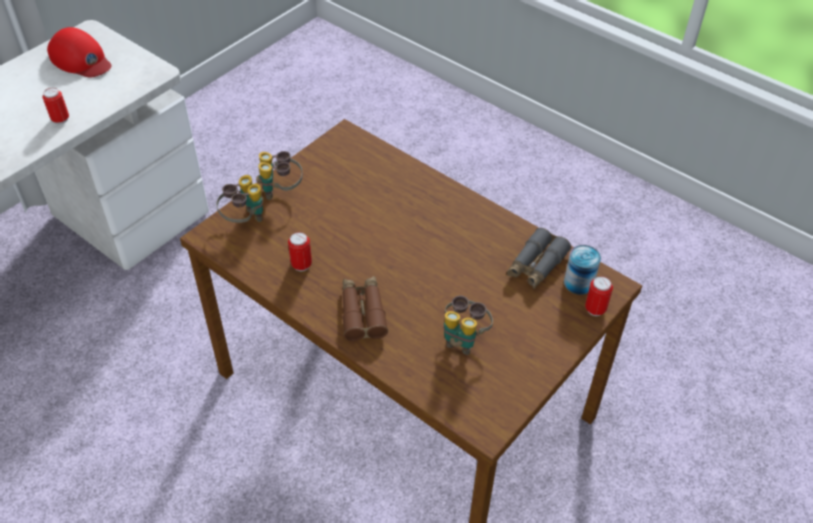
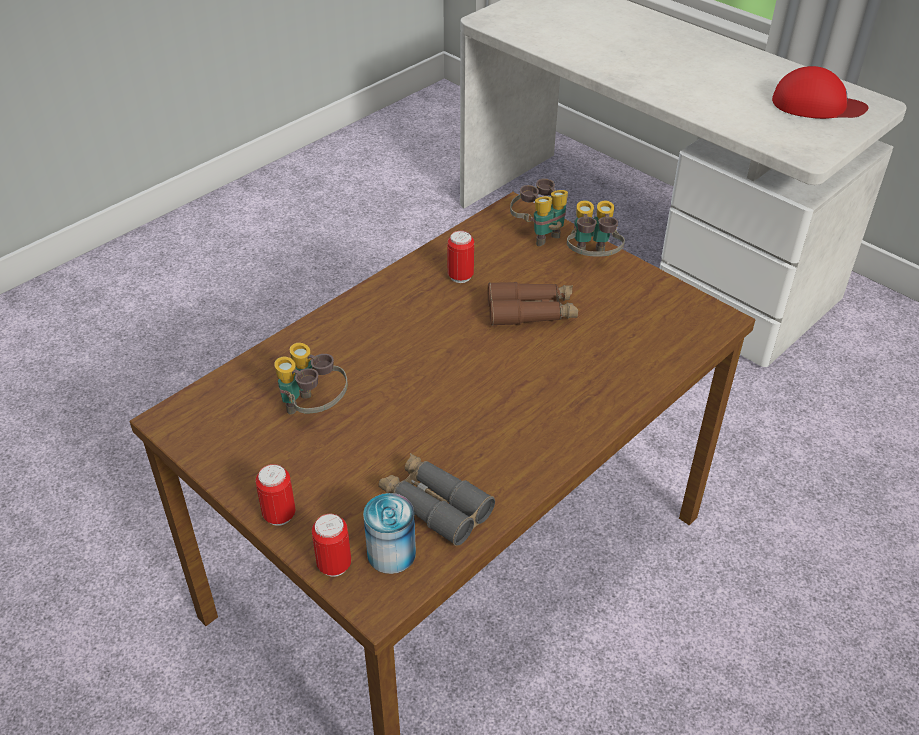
camera: 95 degrees right, 5 degrees down
can [42,88,69,124] -> can moved to [256,464,296,526]
red cap [47,27,112,77] -> red cap turned 120 degrees counterclockwise [772,66,869,119]
brown binoculars [342,276,388,341] -> brown binoculars moved to [488,282,578,326]

